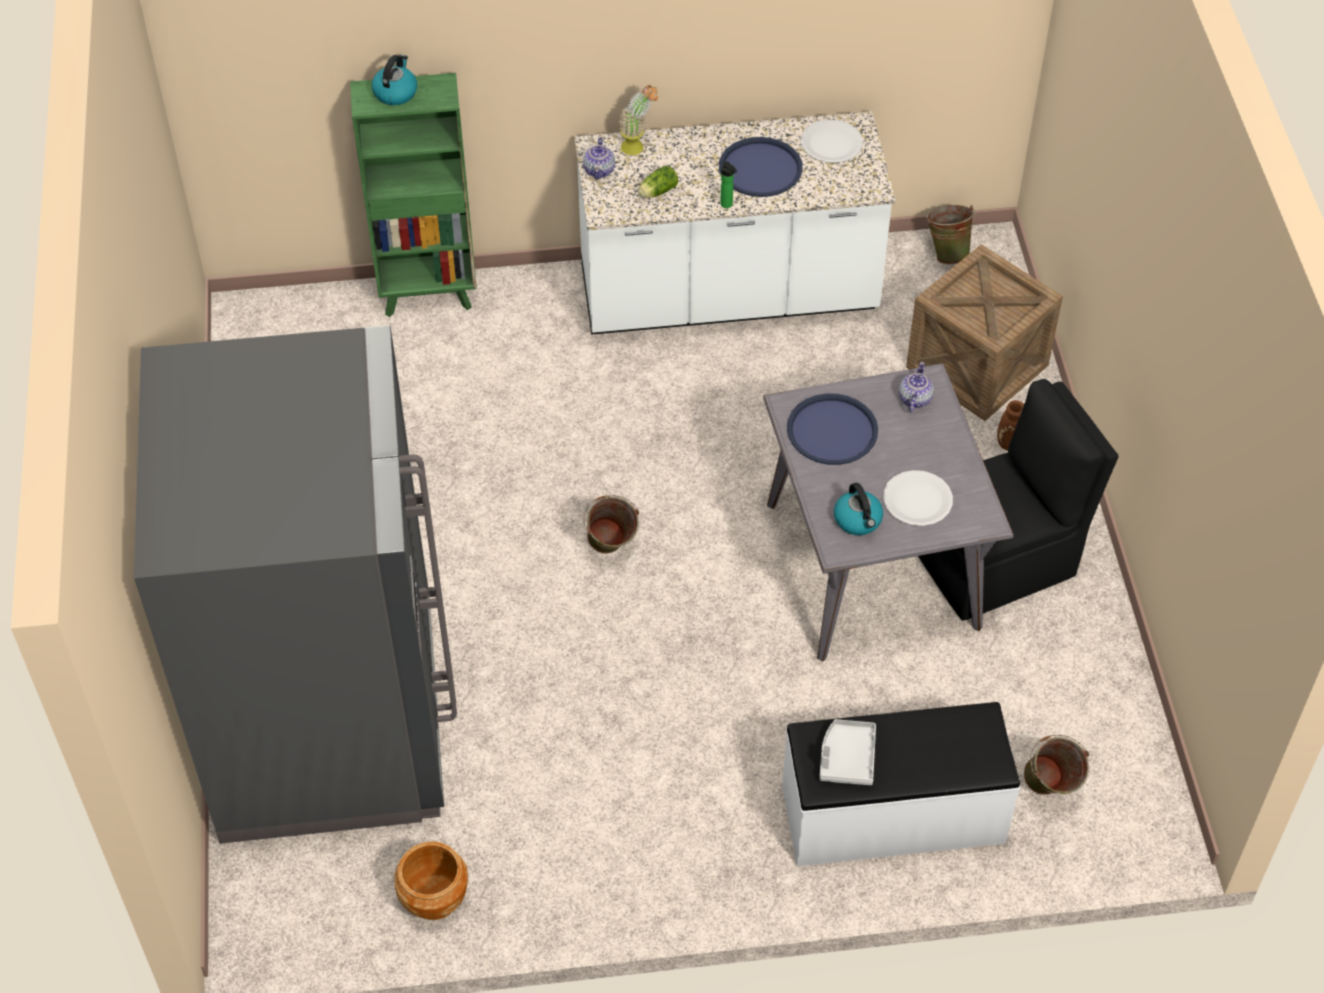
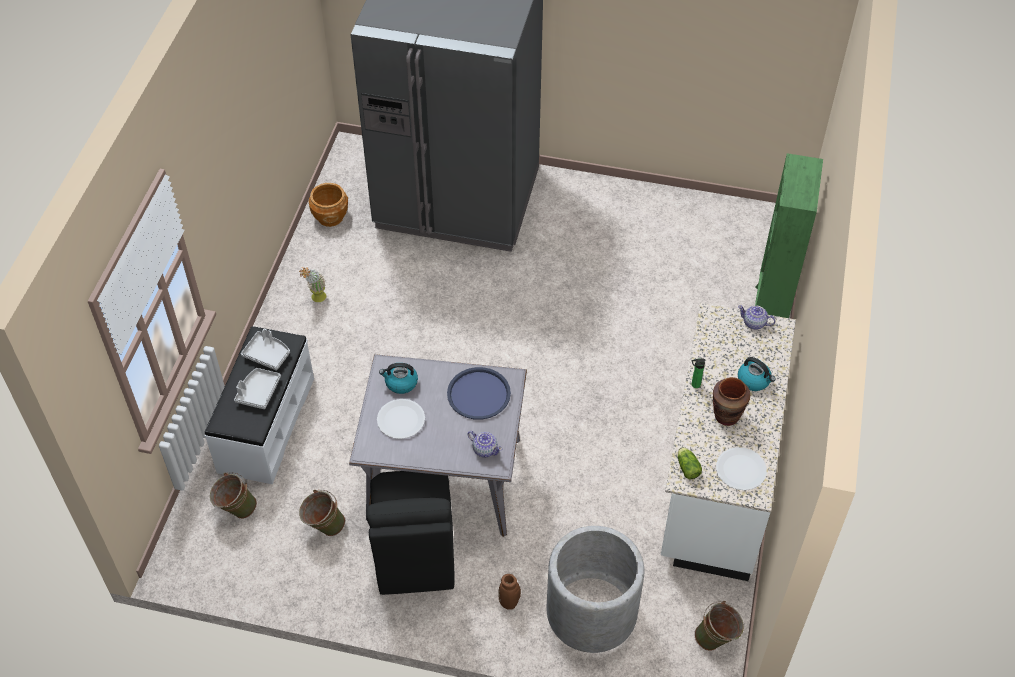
camera: 110 degrees right, 0 degrees up
kettle [372,55,417,105] -> kettle moved to [738,357,775,391]
green bucket [584,495,639,554] -> green bucket moved to [299,490,346,536]
potted plant [618,85,658,155] -> potted plant moved to [299,267,326,302]
lettuce [638,166,678,198] -> lettuce moved to [678,447,702,479]
blue tray [719,137,803,197] -> brown vase [713,377,750,426]
crate [906,244,1063,421] -> grey planter [547,526,644,653]
none -> grey tray [234,368,281,409]

